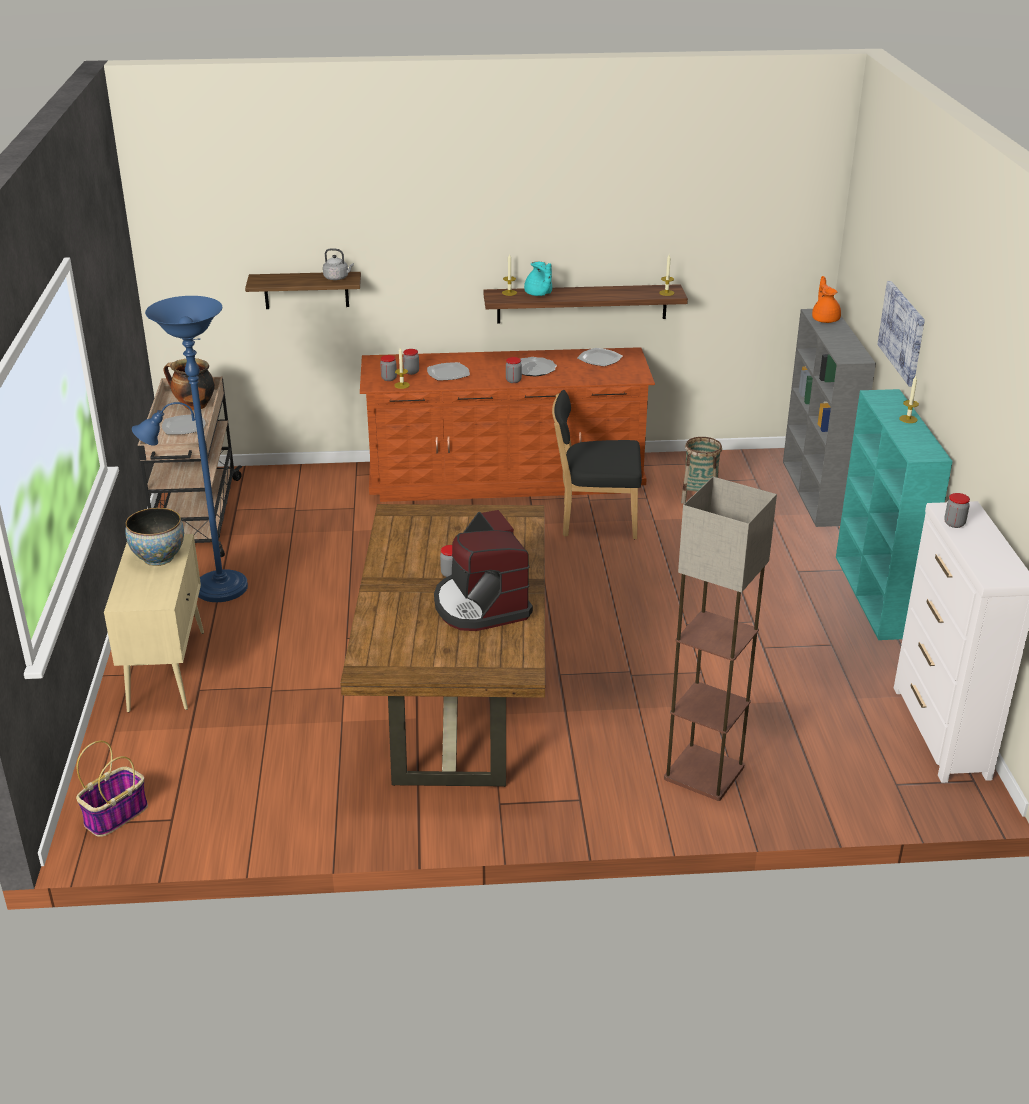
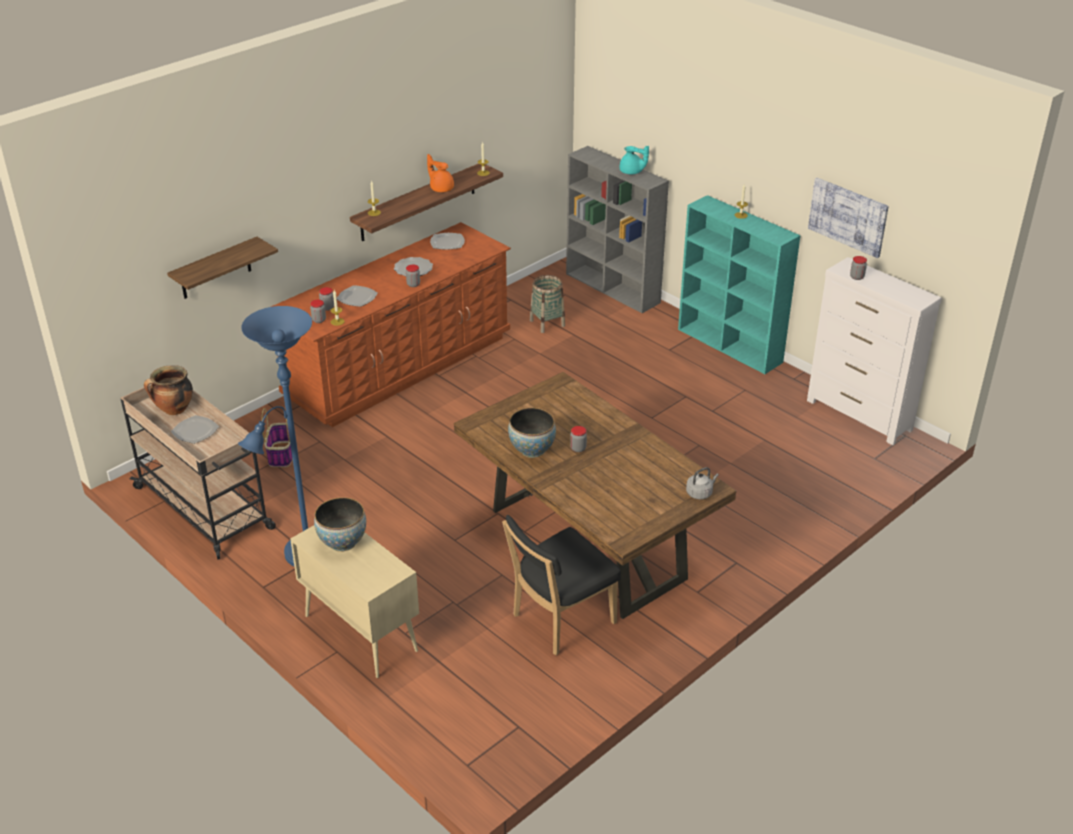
camera: 40 degrees left, 5 degrees up
basket [76,741,148,837] -> basket moved to [261,408,293,467]
grey kettle [323,248,354,280] -> grey kettle moved to [686,467,719,499]
coffee machine [434,510,533,631] -> none
turquoise teapot [524,262,552,296] -> turquoise teapot moved to [620,145,649,174]
black chair [552,390,642,539] -> black chair moved to [502,515,621,655]
floor lamp [664,477,777,801] -> none
orange teapot [812,276,841,323] -> orange teapot moved to [427,154,454,192]
picture [877,281,925,387] -> picture moved to [808,178,889,258]
none -> bowl [508,408,556,458]

